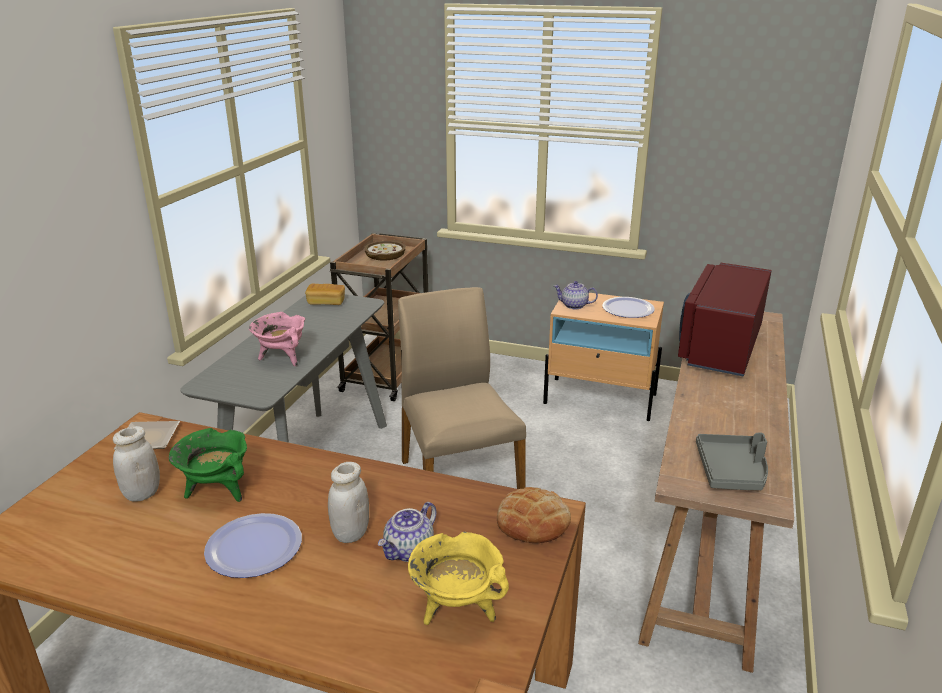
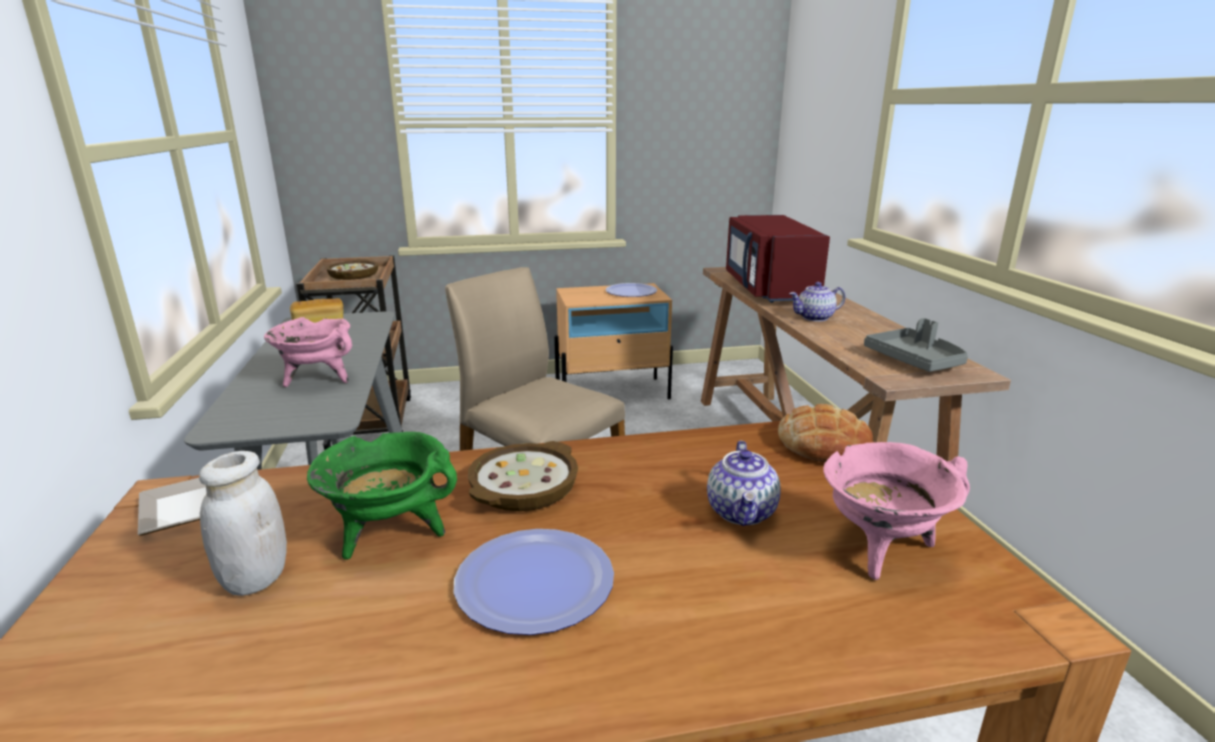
camera: 30 degrees left, 5 degrees down
white jar [328,462,369,543] -> none
yellow cooking pot [408,531,509,625] -> pink cooking pot [824,442,970,580]
teapot [554,281,598,309] -> teapot moved to [789,282,846,322]
none -> bowl [468,441,578,511]

